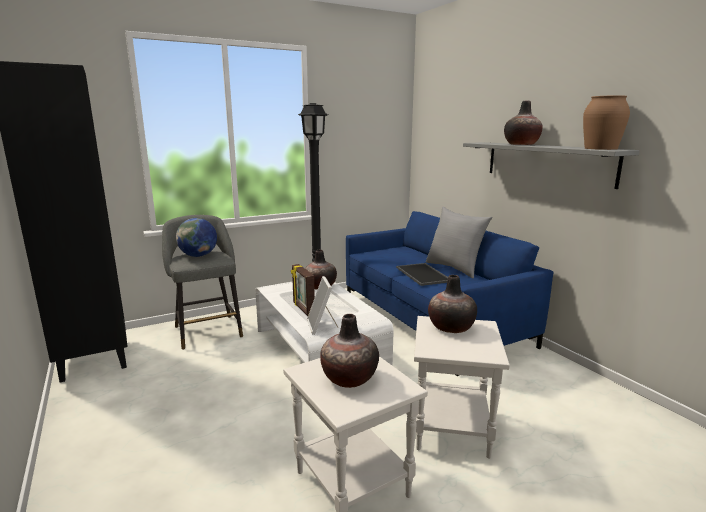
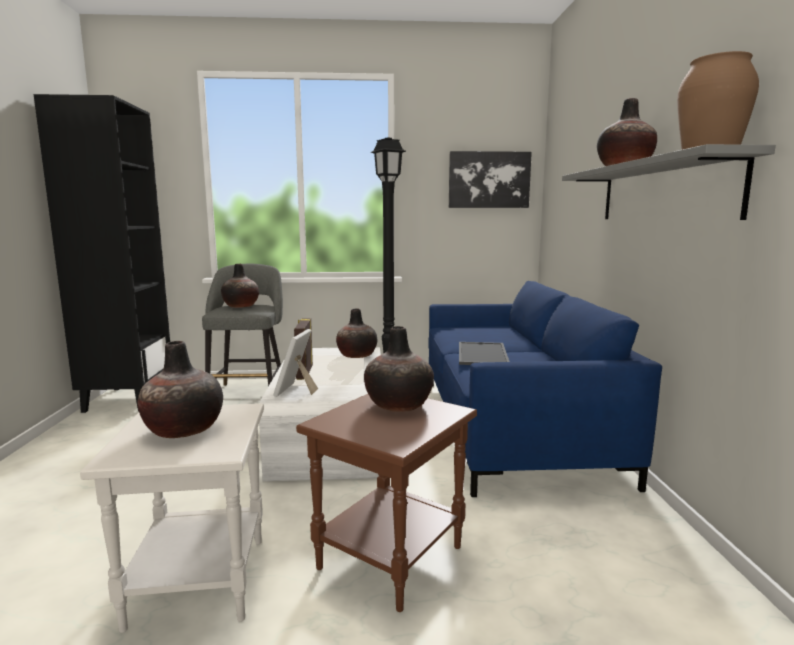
camera: 25 degrees right, 5 degrees down
globe [176,218,217,257] -> vase [221,264,259,308]
white side table [414,316,510,459] -> brown side table [296,394,477,612]
grey pillow [426,207,492,278] -> none
none -> picture [449,151,532,208]

